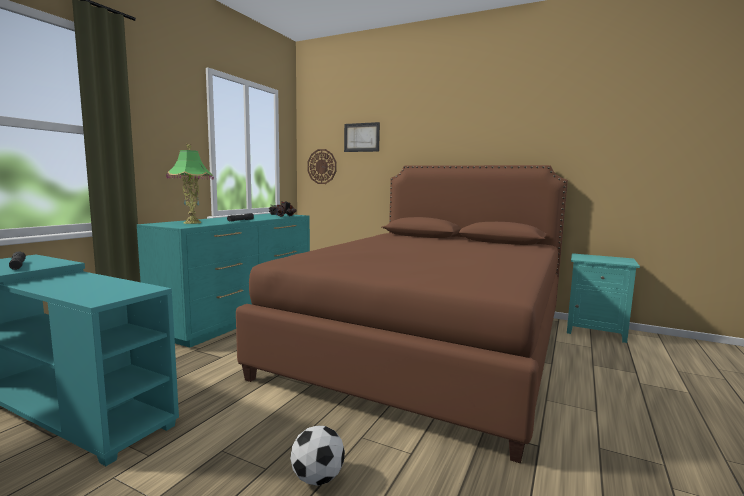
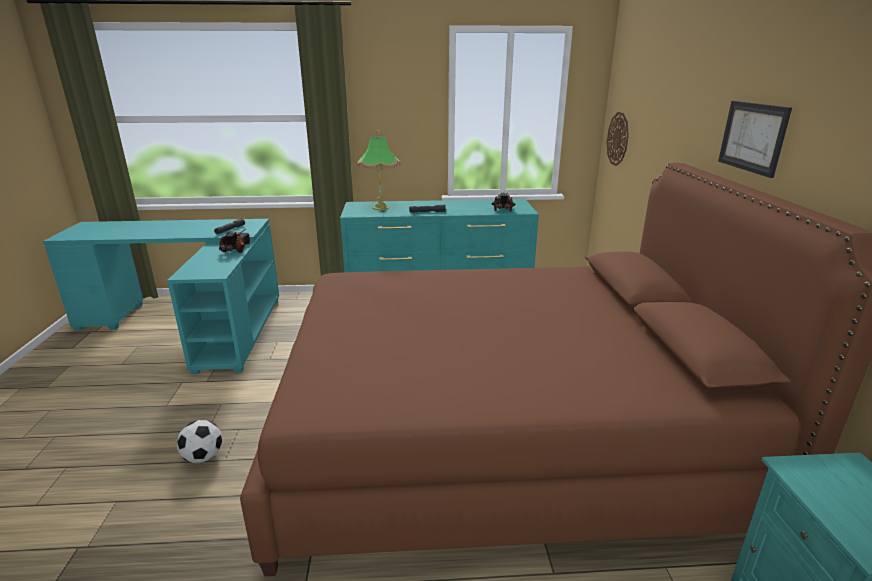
camera: 60 degrees right, 15 degrees up
picture [344,122,380,152] -> picture moved to [718,101,792,178]
none -> toy truck [219,229,251,253]

